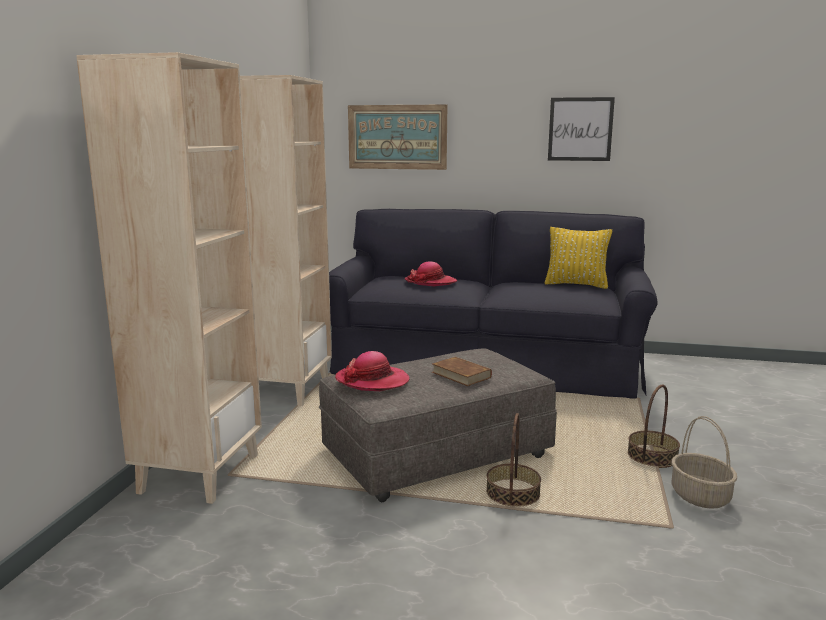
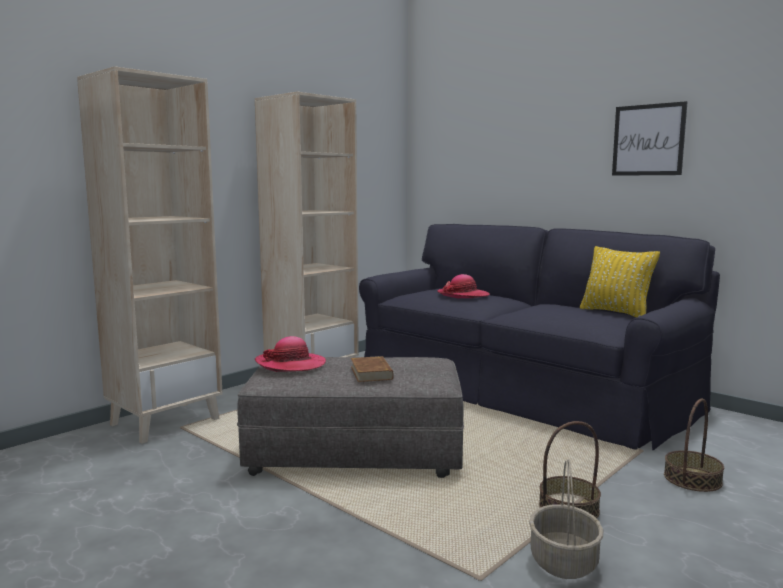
camera: 30 degrees right, 5 degrees down
picture [348,104,447,170] -> none
basket [486,413,541,507] -> basket moved to [664,399,724,492]

